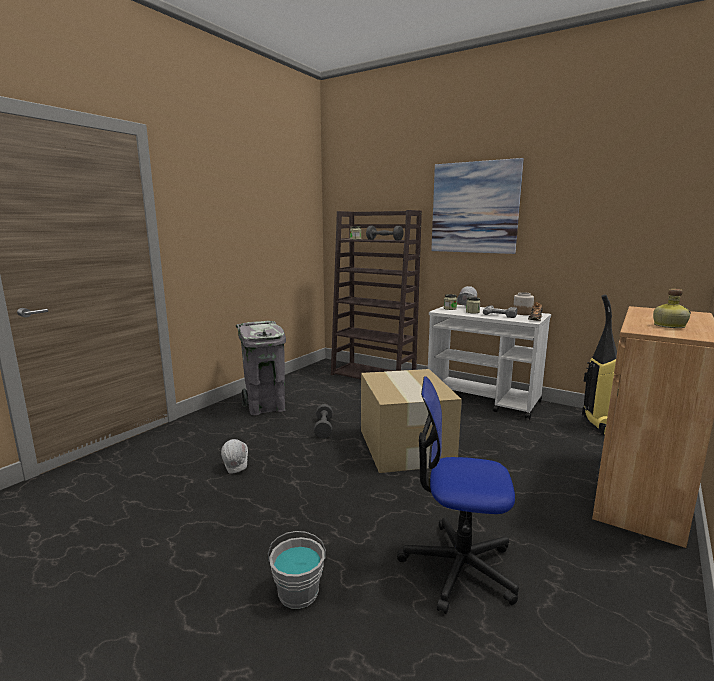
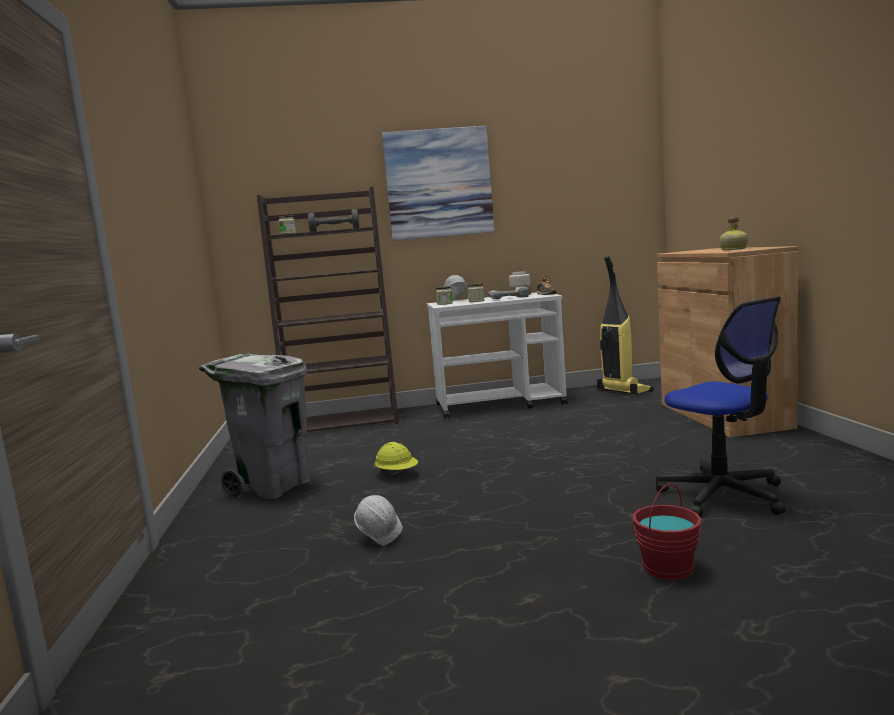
camera: 40 degrees left, 5 degrees down
grey bucket [268,531,326,609] -> red bucket [633,483,702,580]
grey dumbbell [314,404,333,438] -> yellow hard hat [375,442,418,476]
cardboard box [361,369,462,473] -> none
office chair [397,376,519,614] -> office chair turned 90 degrees counterclockwise [656,297,786,517]

